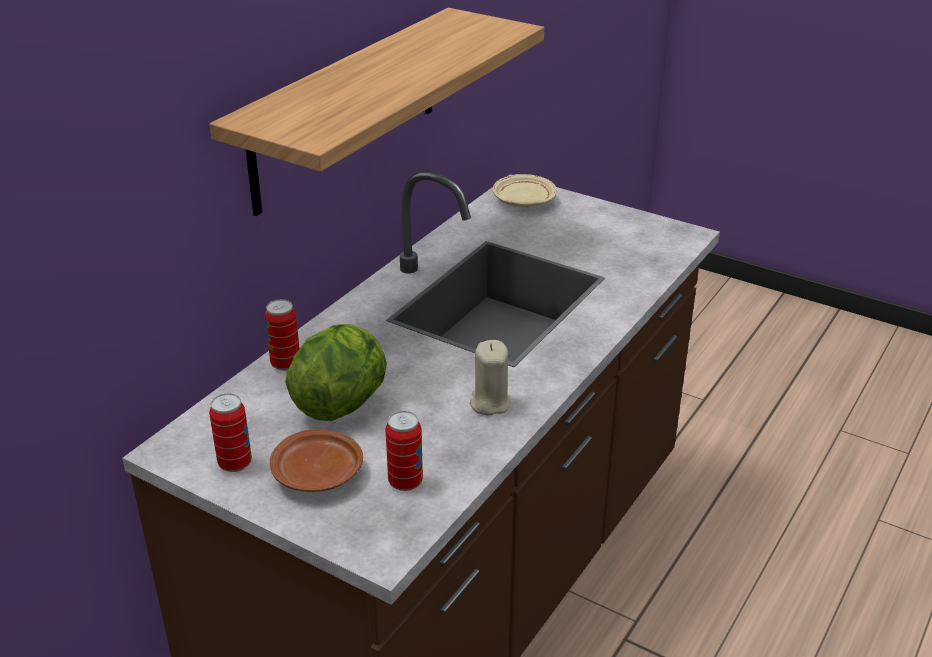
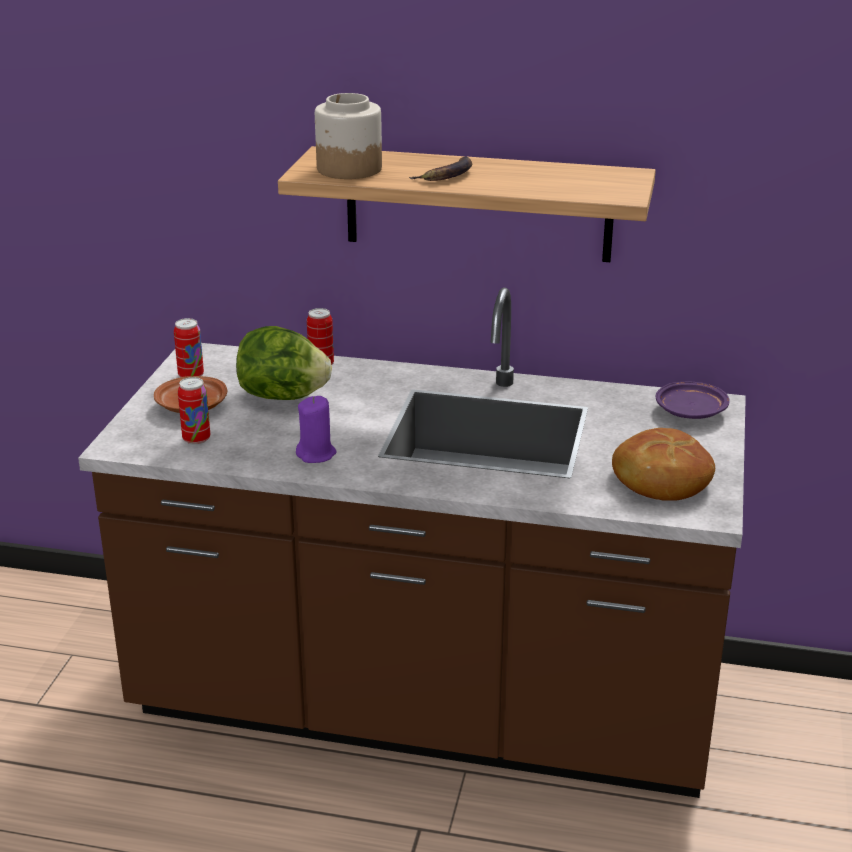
camera: 70 degrees right, 5 degrees down
beige candle [470,340,511,416] -> purple candle [296,396,337,463]
beige plate [493,174,557,207] -> purple plate [656,382,730,419]
none -> jar [315,93,382,179]
none -> banana [409,157,472,181]
none -> bread [612,428,715,501]

